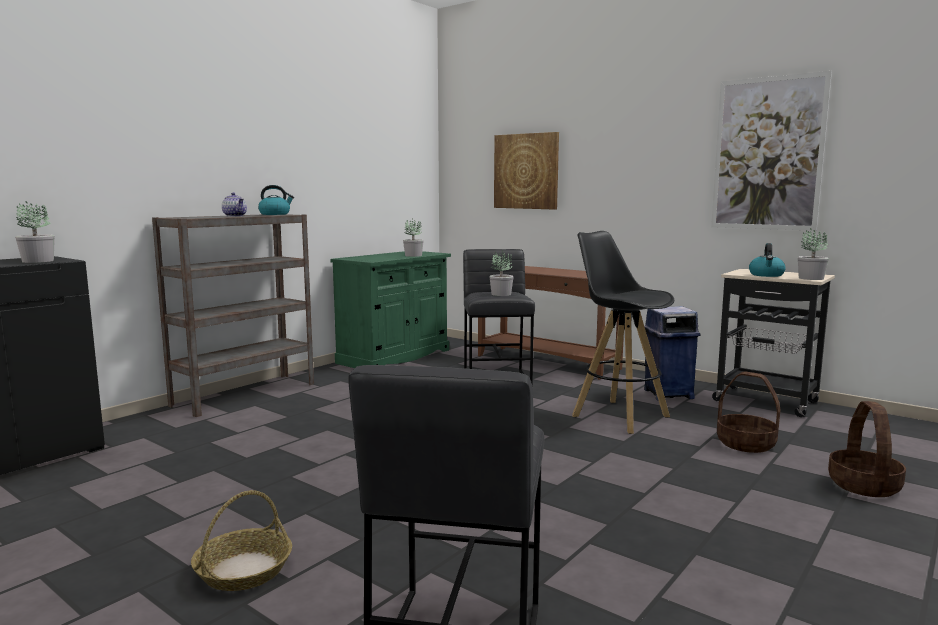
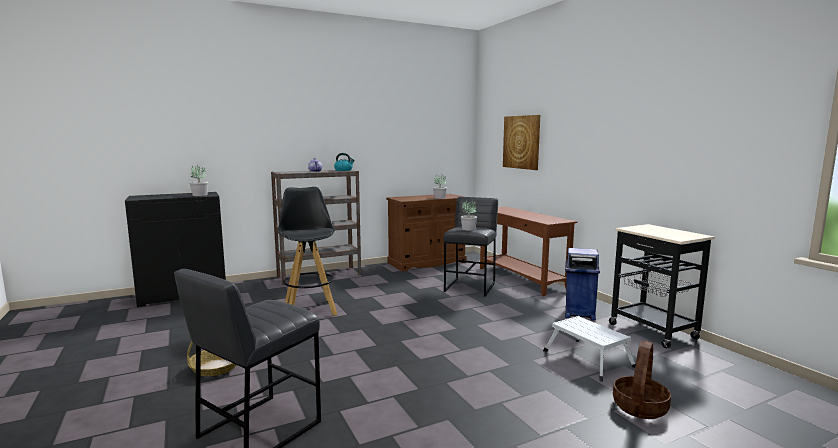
camera: 25 degrees right, 0 degrees up
green cabinet [330,251,451,368] -> brown cabinet [386,194,467,271]
black stool [572,231,674,434] -> black stool moved to [279,187,337,316]
picture [711,71,832,231] -> none
basket [717,371,781,453] -> white step ladder [543,316,636,382]
kettle [749,243,786,277] -> none
potted plant [798,228,829,280] -> none

